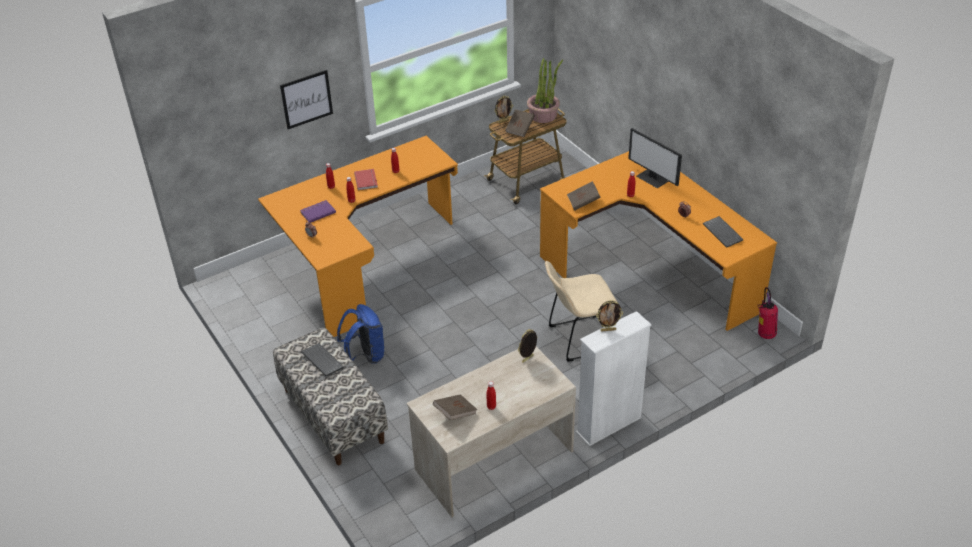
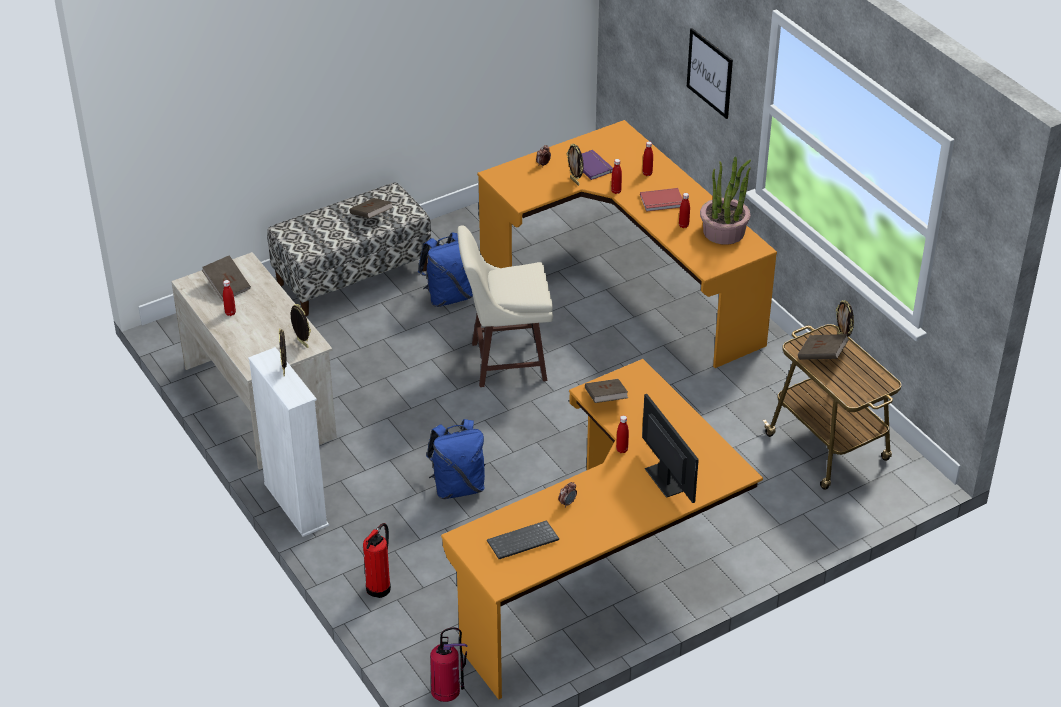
camera: 90 degrees right, 0 degrees up
keyboard [301,343,344,376] -> brown book [350,198,394,218]
potted plant [527,58,563,123] -> potted plant moved to [700,156,751,245]
beige chair [545,261,618,362] -> blue backpack [426,419,485,499]
monitor [628,128,682,188] -> monitor turned 105 degrees clockwise [642,394,699,503]
none -> fire extinguisher [363,523,391,598]
none -> beige stool [457,225,553,387]
none -> picture frame [567,144,584,186]

